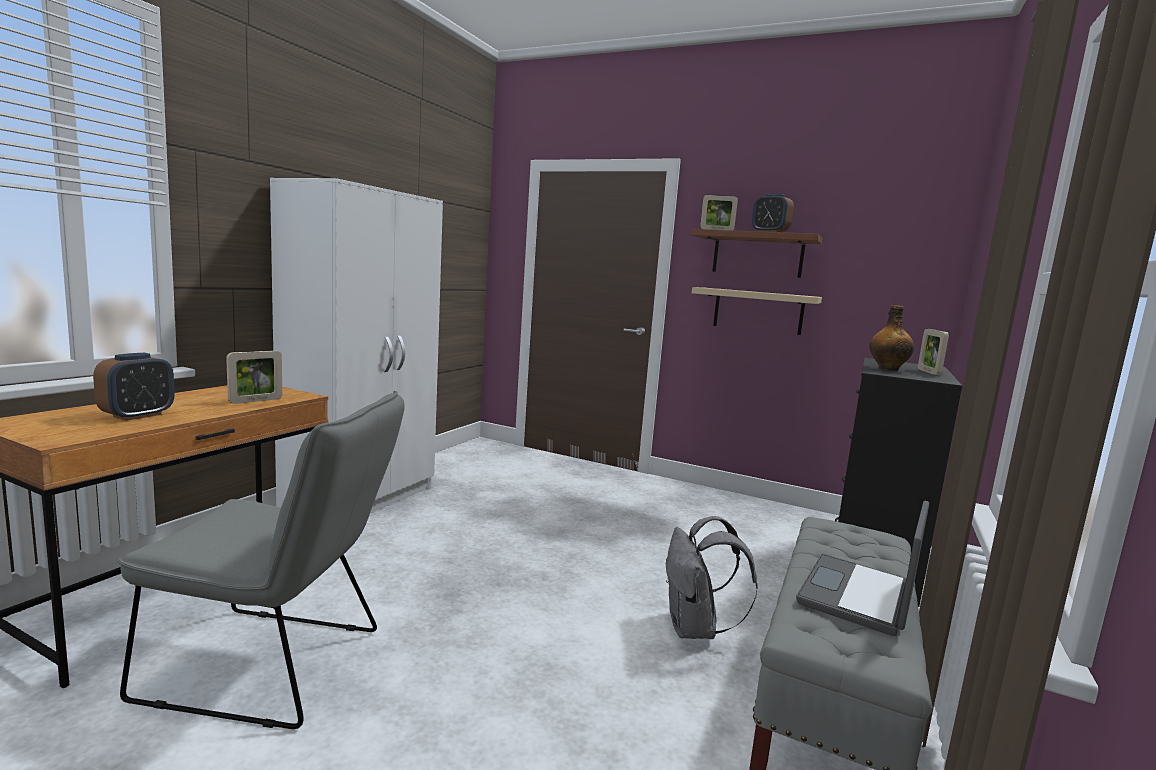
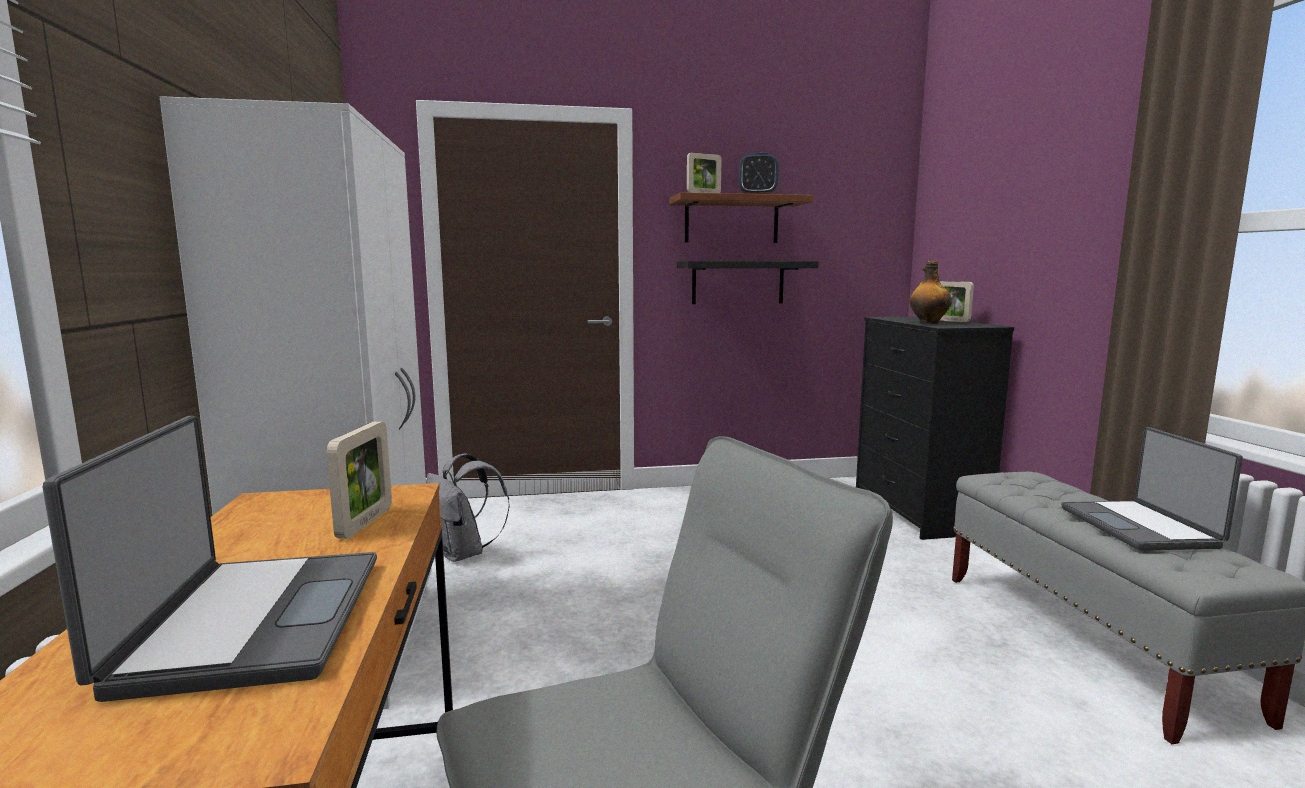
camera: 35 degrees left, 0 degrees up
alarm clock [93,353,175,421] -> laptop [43,416,377,702]
grey backpack [666,516,758,639] -> grey backpack moved to [426,453,510,562]
beige shelf [692,287,822,335] -> black shelf [677,261,819,304]

